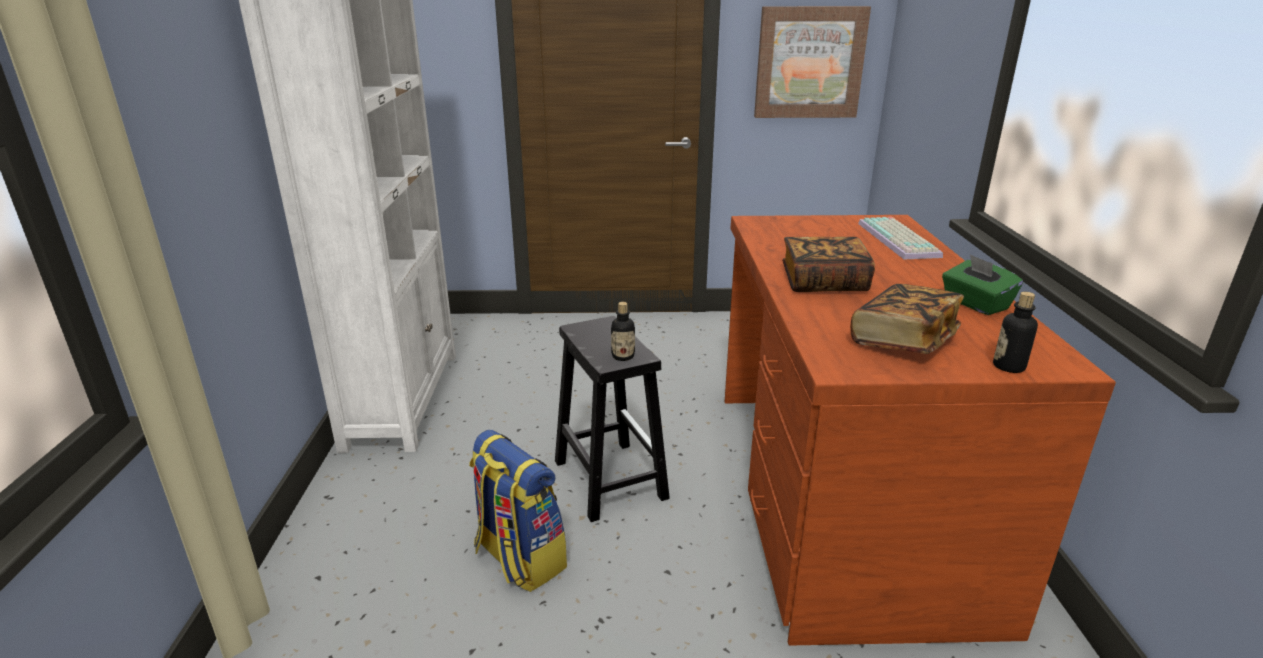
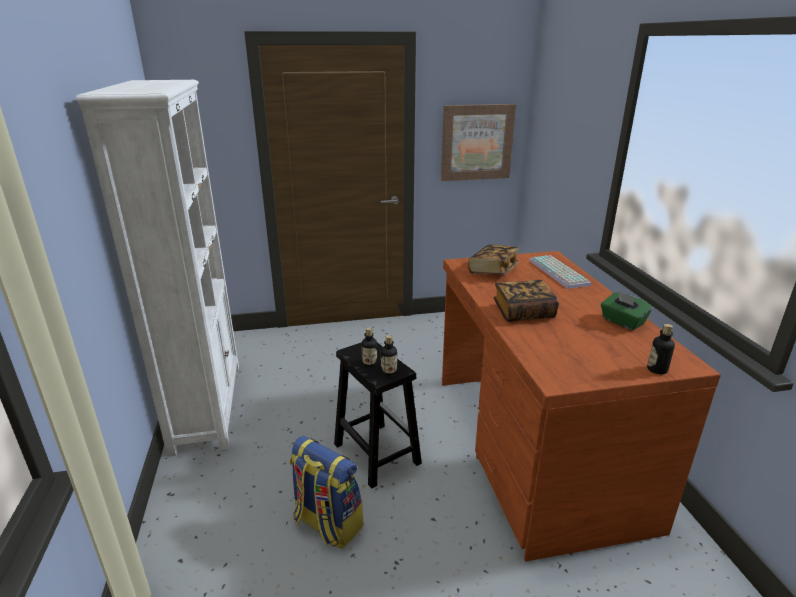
camera: 10 degrees left, 0 degrees up
book [850,284,964,354] -> book moved to [468,244,519,275]
none -> bottle [361,328,378,367]

